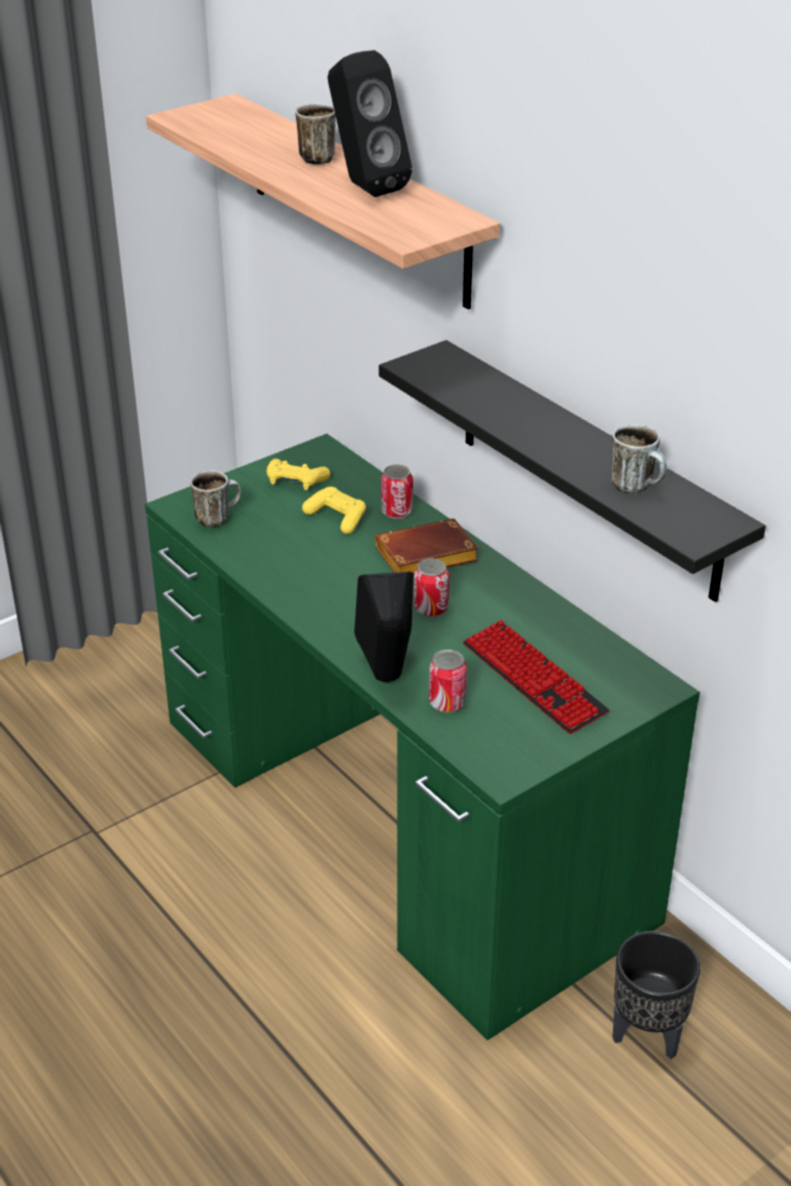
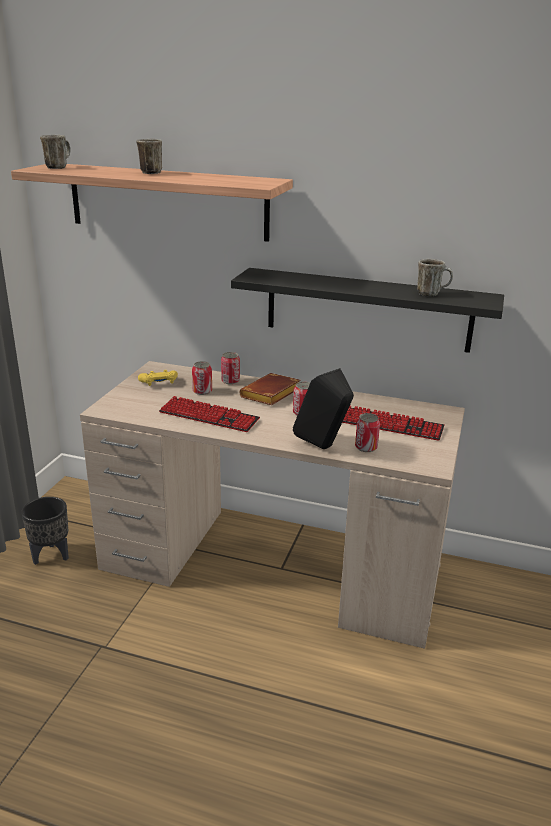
camera: 35 degrees left, 10 degrees down
green desk [145,434,700,1041] -> beige desk [80,361,465,649]
mug [190,470,241,528] -> mug moved to [40,135,70,169]
yellow game controller [302,487,366,534] -> can [192,361,212,395]
black speaker [328,50,412,197] -> none
black planter [613,931,700,1059] -> black planter moved to [21,497,69,565]
none -> keyboard [159,396,260,432]

